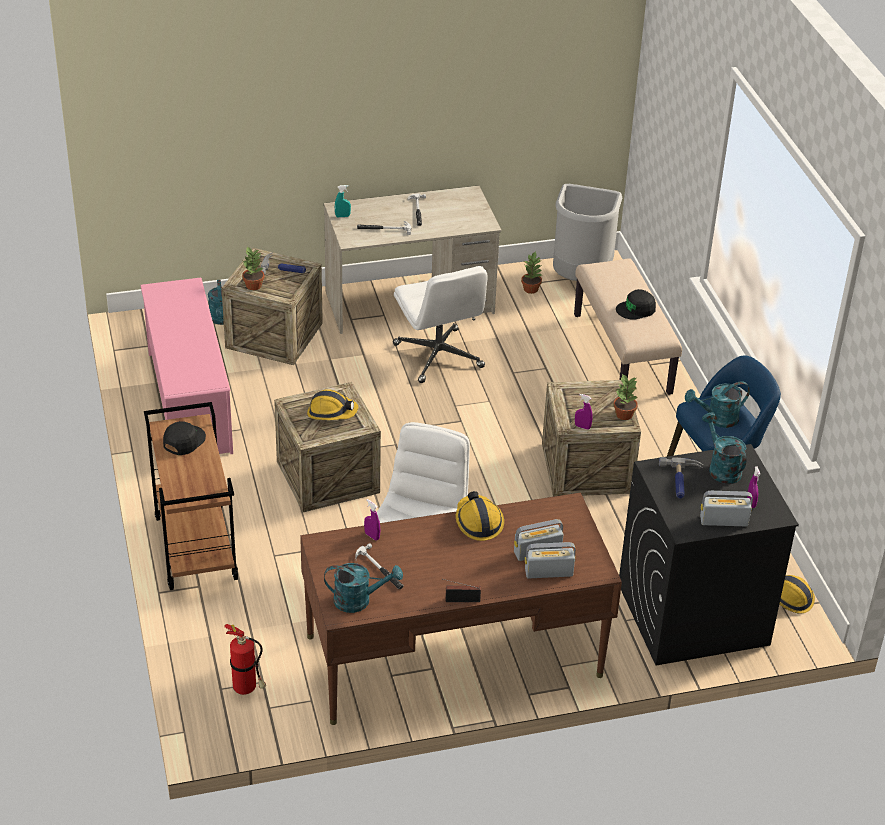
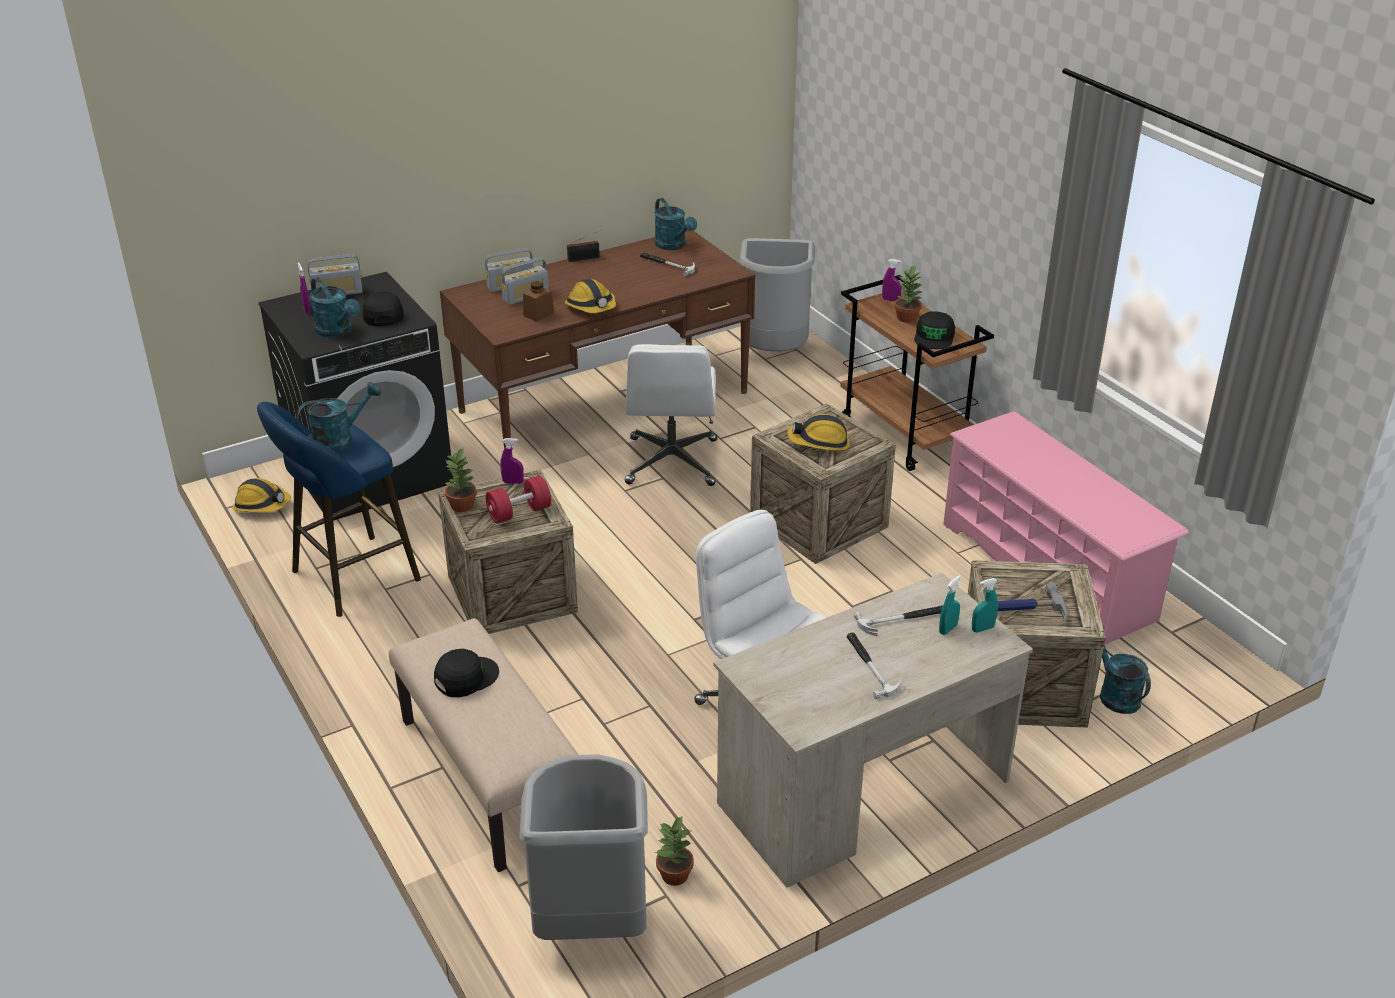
camera: 165 degrees right, 5 degrees down
fire extinguisher [224,624,266,695] -> grey trash can [739,238,815,352]
potted plant [242,247,264,290] -> potted plant moved to [894,265,923,323]
turquoise watering can [324,563,403,613] -> turquoise watering can turned 105 degrees counterclockwise [655,198,697,250]
purple spray bottle [364,499,380,540] -> purple spray bottle moved to [882,259,902,302]
hammer [659,457,703,499] -> black cap [362,292,404,326]
none -> red dumbbell [485,476,551,523]
none -> brown jar [523,281,554,322]
none -> turquoise spray bottle [939,575,961,635]

